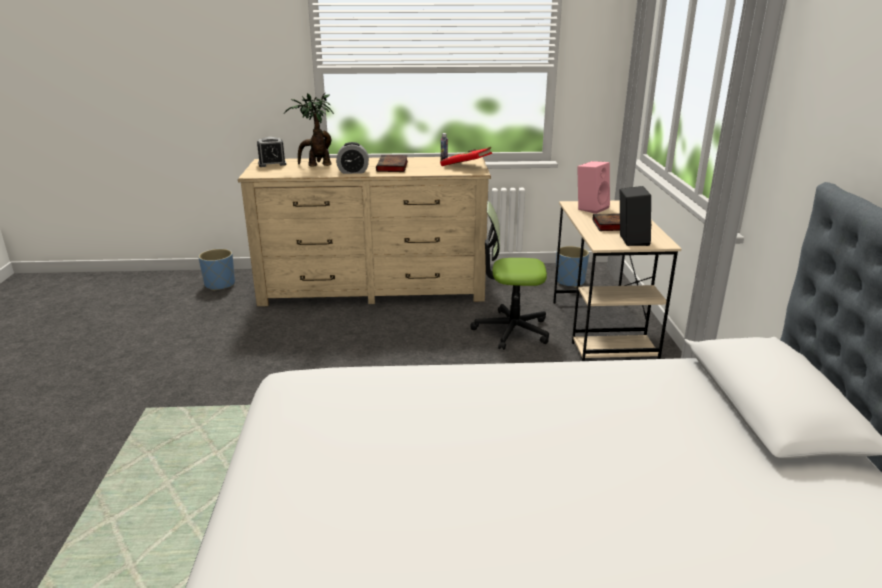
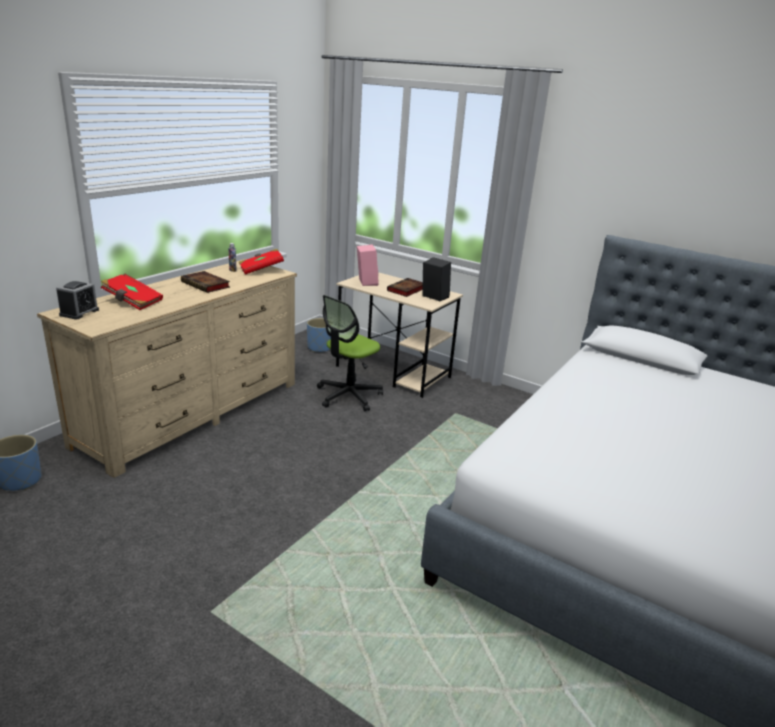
camera: 55 degrees left, 0 degrees up
potted plant [284,93,334,167] -> red book [101,274,163,310]
alarm clock [336,142,369,174] -> none

